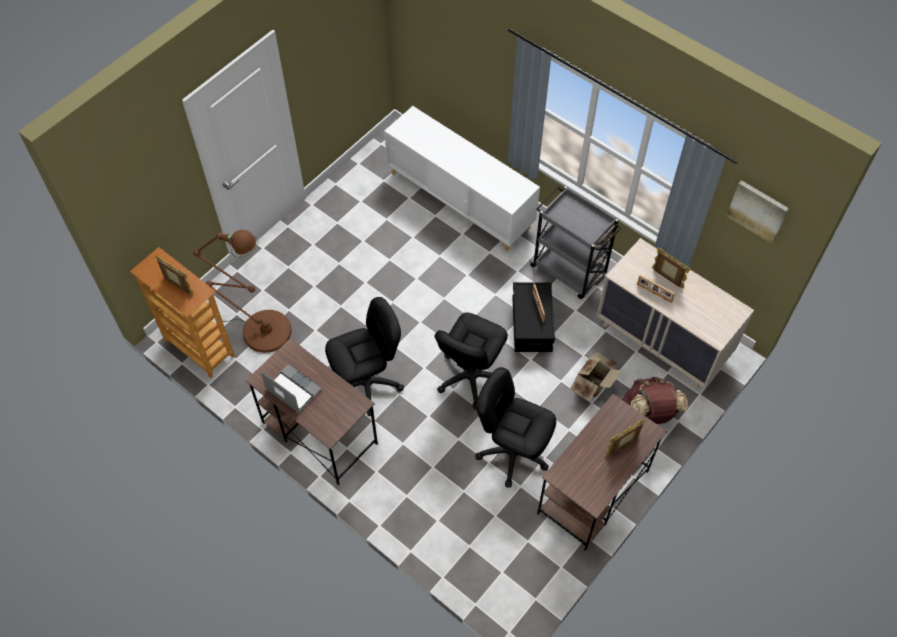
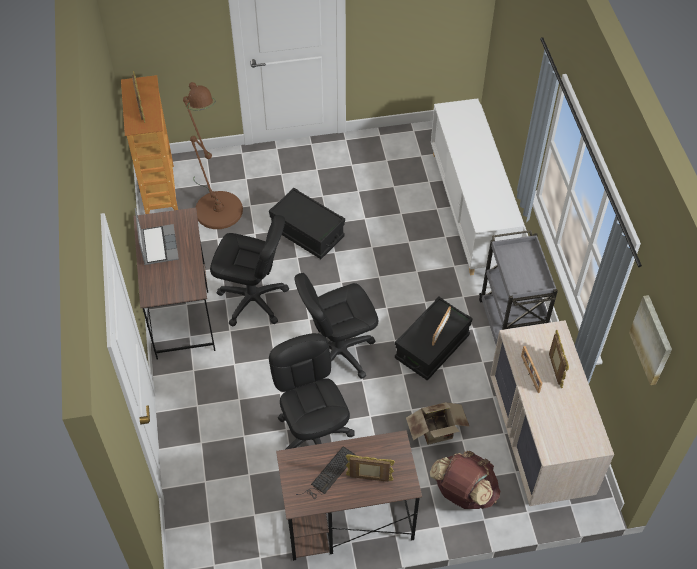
camera: 40 degrees right, 5 degrees down
none -> black storage box [269,188,345,259]
none -> keyboard [296,446,357,499]

